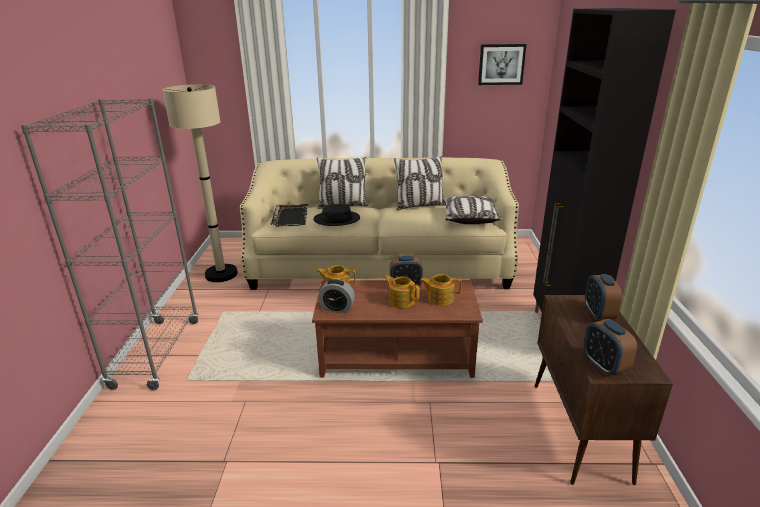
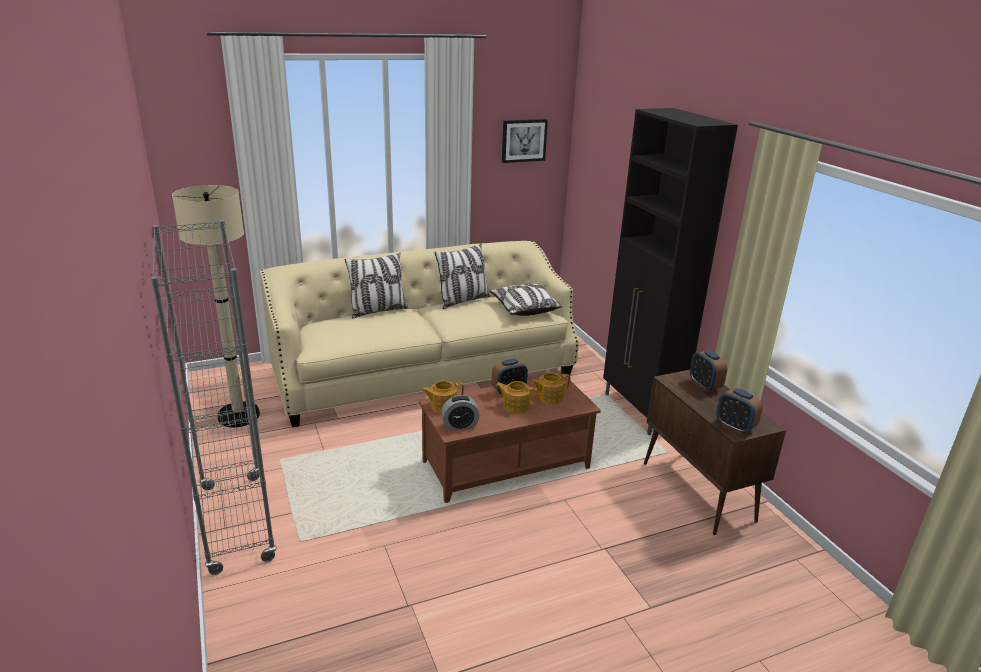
camera: 25 degrees left, 0 degrees up
black tray [271,204,308,226] -> none
black hat [313,204,360,226] -> none

